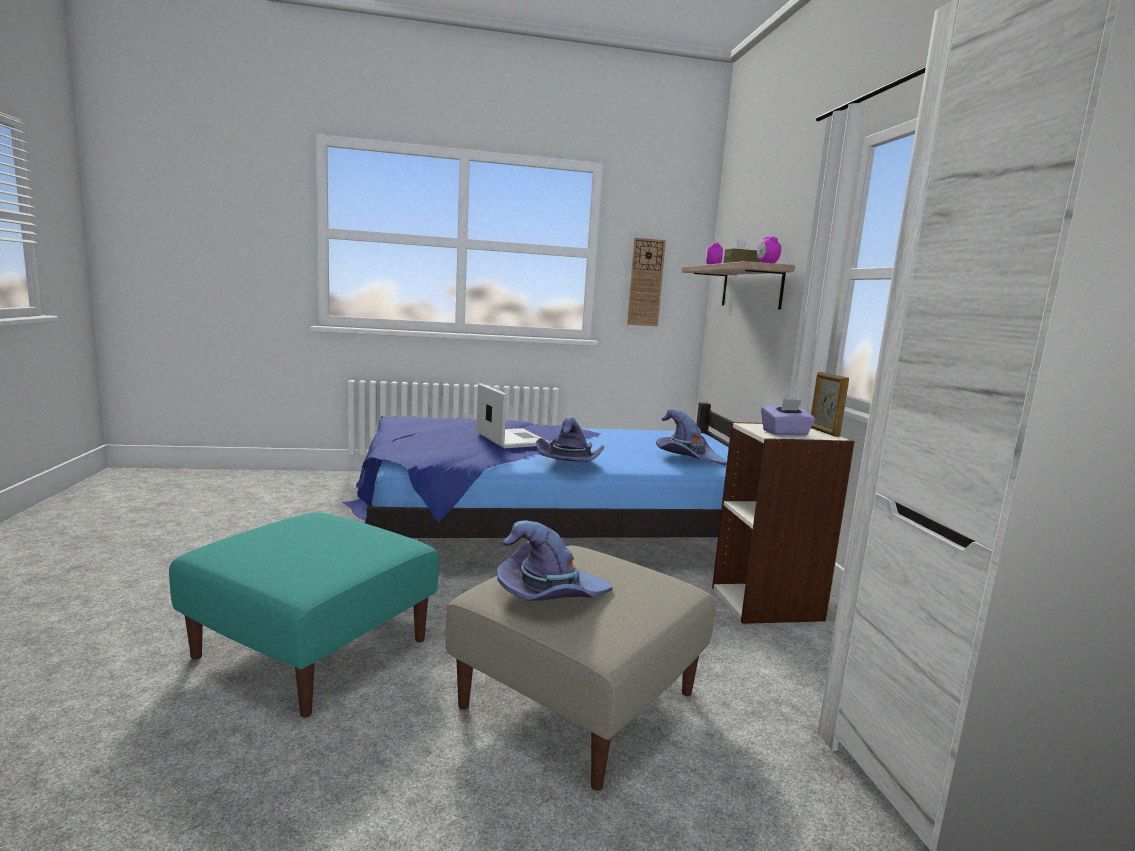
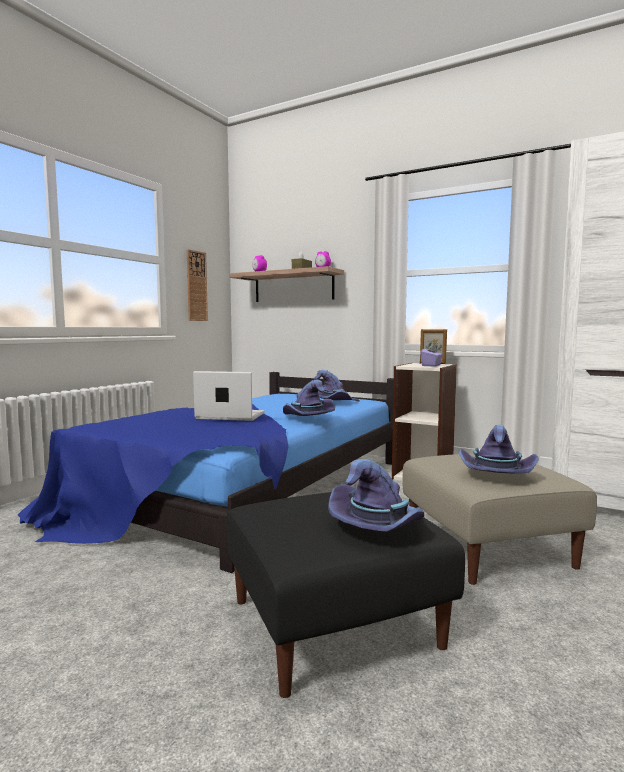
camera: 50 degrees left, 5 degrees down
turquoise ottoman [169,512,439,717] -> black ottoman [226,492,465,698]
none -> purple hat [328,459,424,532]

